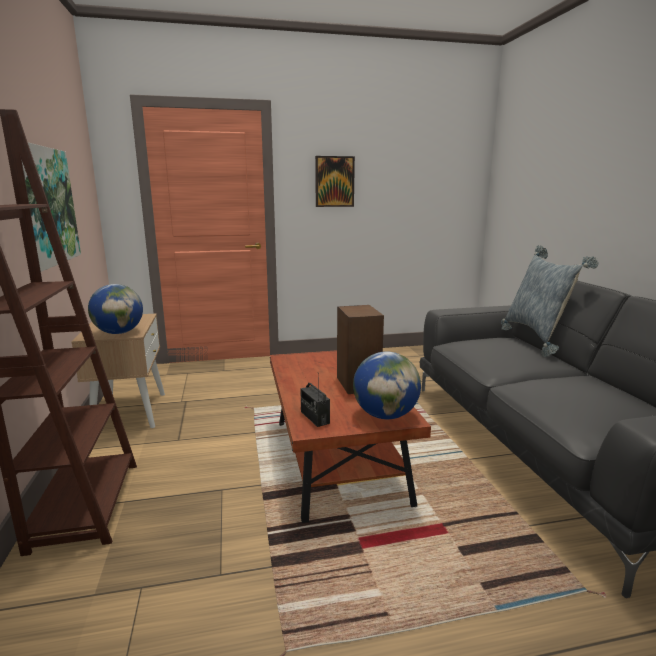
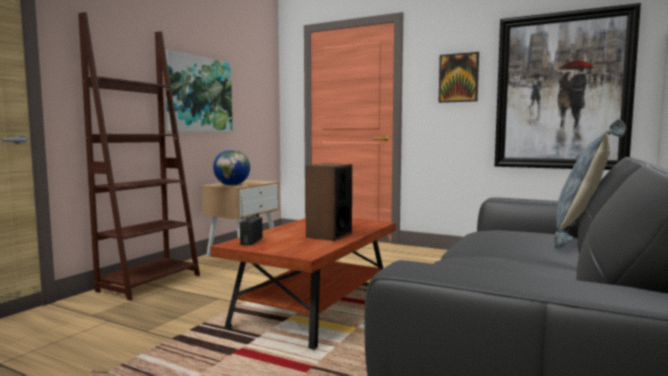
camera: 40 degrees right, 10 degrees down
globe [353,351,421,419] -> none
none -> picture [495,3,641,170]

